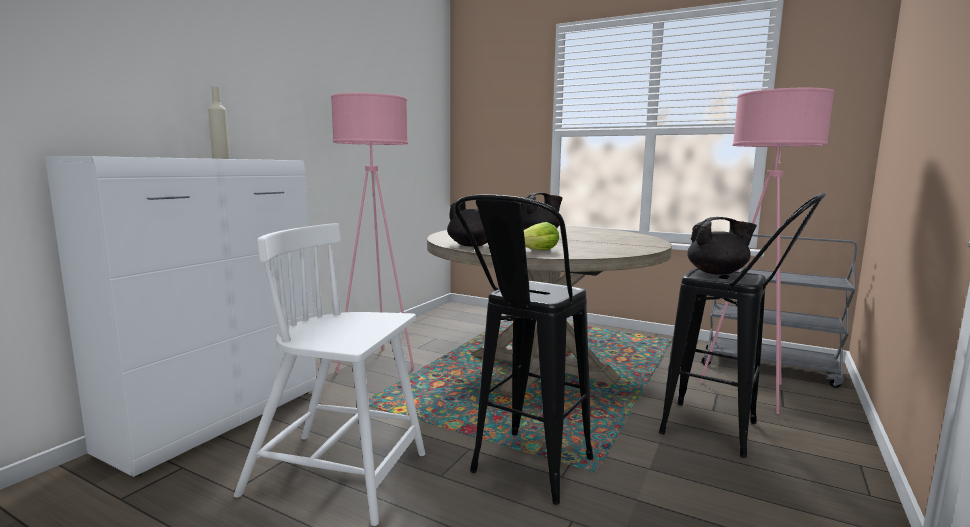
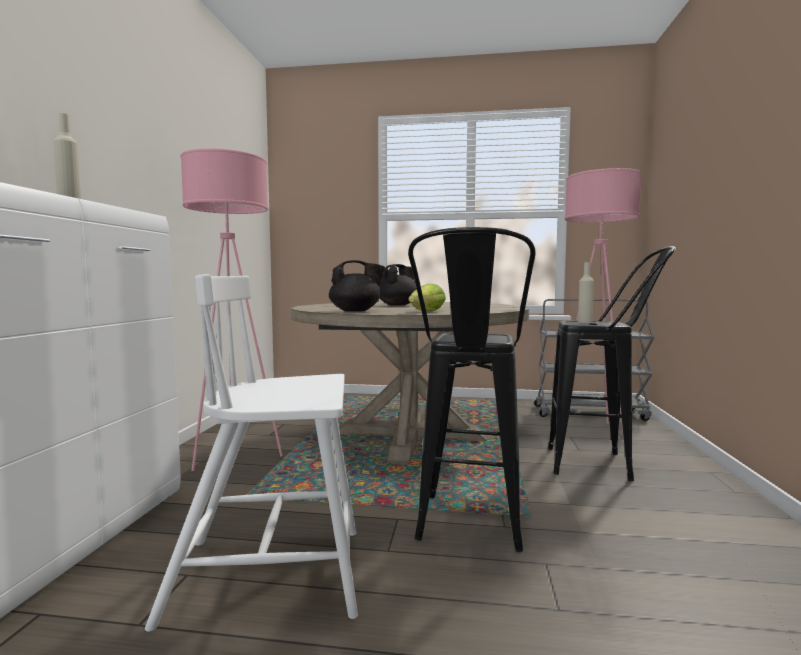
camera: 20 degrees left, 5 degrees down
black teapot [687,217,757,275] -> beige bottle [578,262,594,323]

